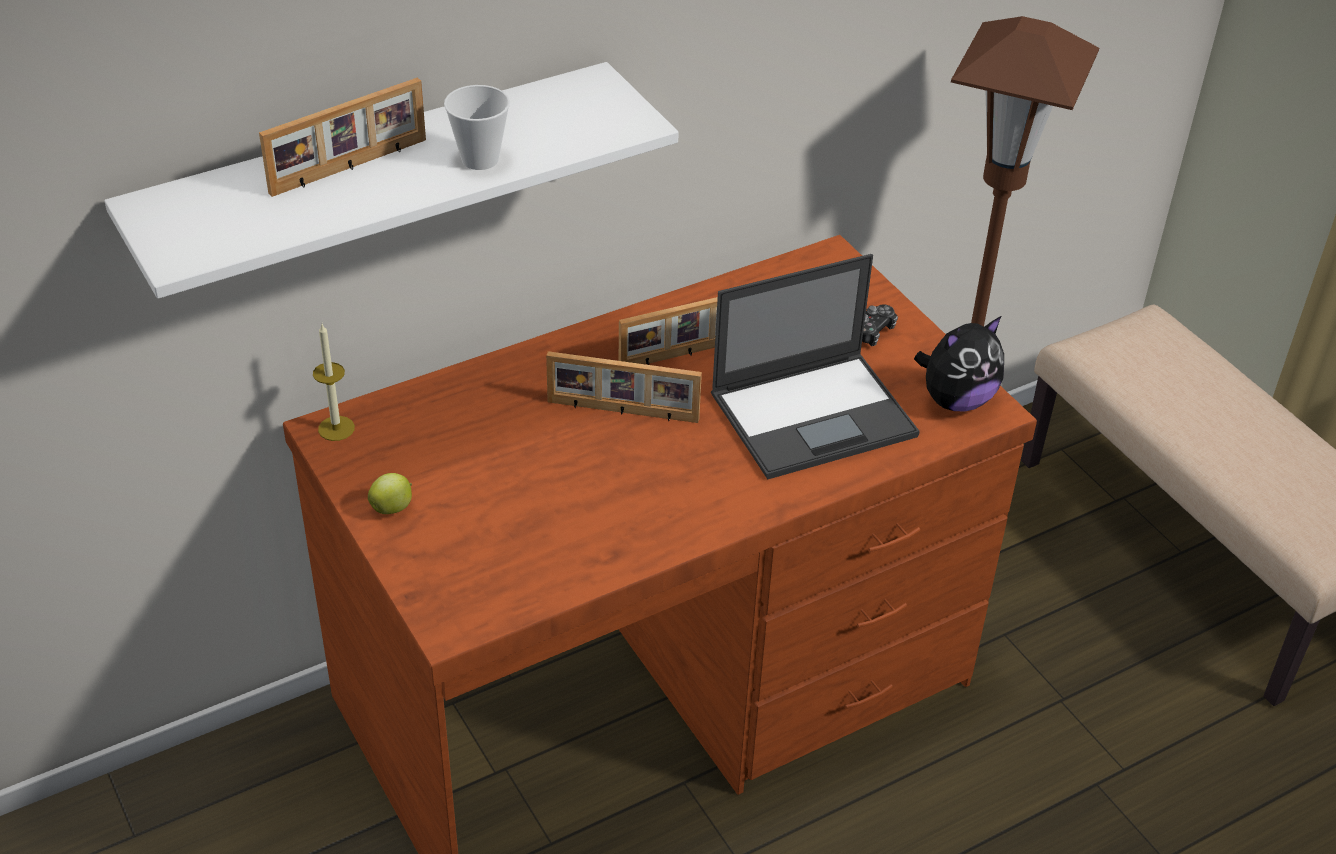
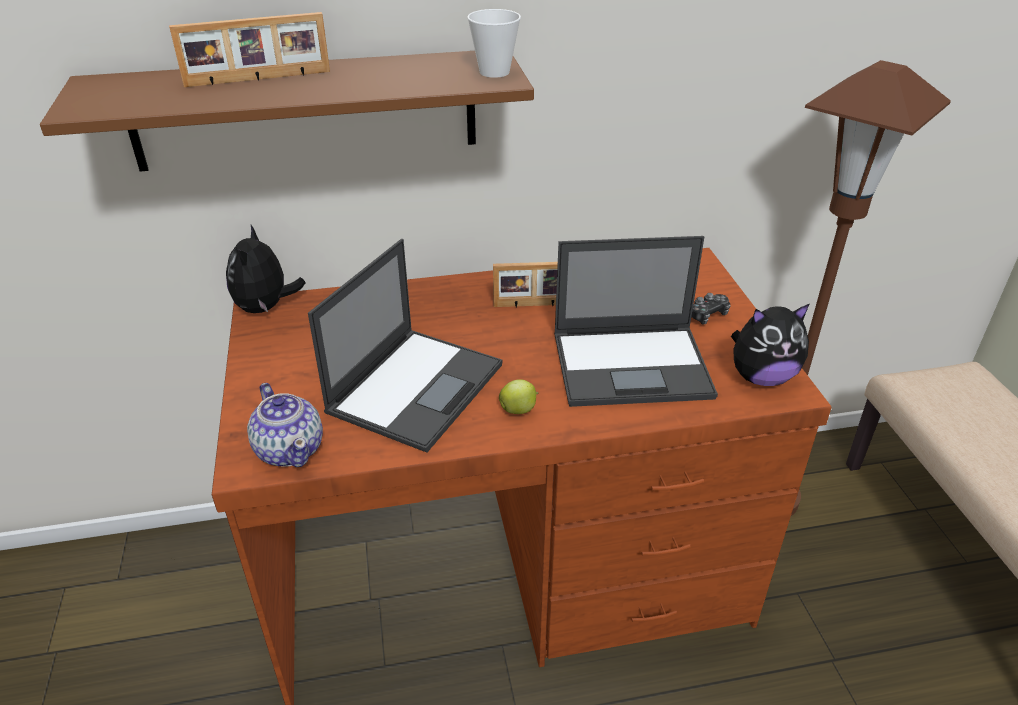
camera: 20 degrees right, 5 degrees down
white shelf [105,62,679,299] -> brown shelf [40,51,534,172]
candle [313,324,355,441] -> plush toy [226,225,306,313]
apple [368,473,412,514] -> apple moved to [499,379,538,414]
cup [444,85,510,170] -> cup moved to [467,9,521,78]
picture frame [546,351,702,423] -> none
none -> teapot [247,383,323,467]
none -> laptop [308,239,502,453]

